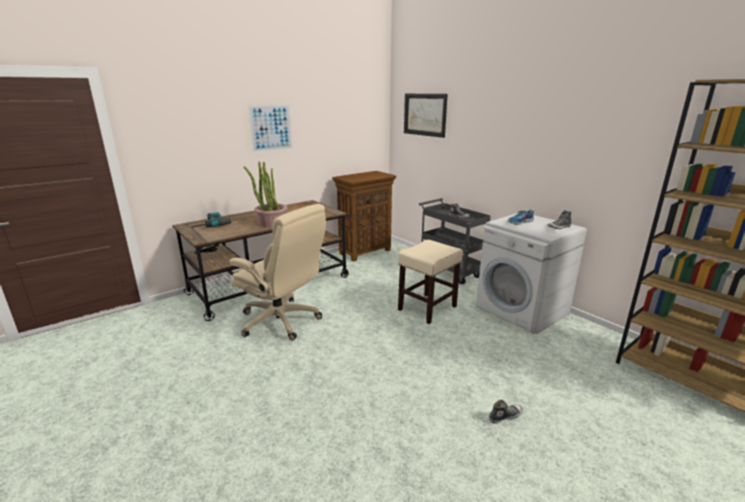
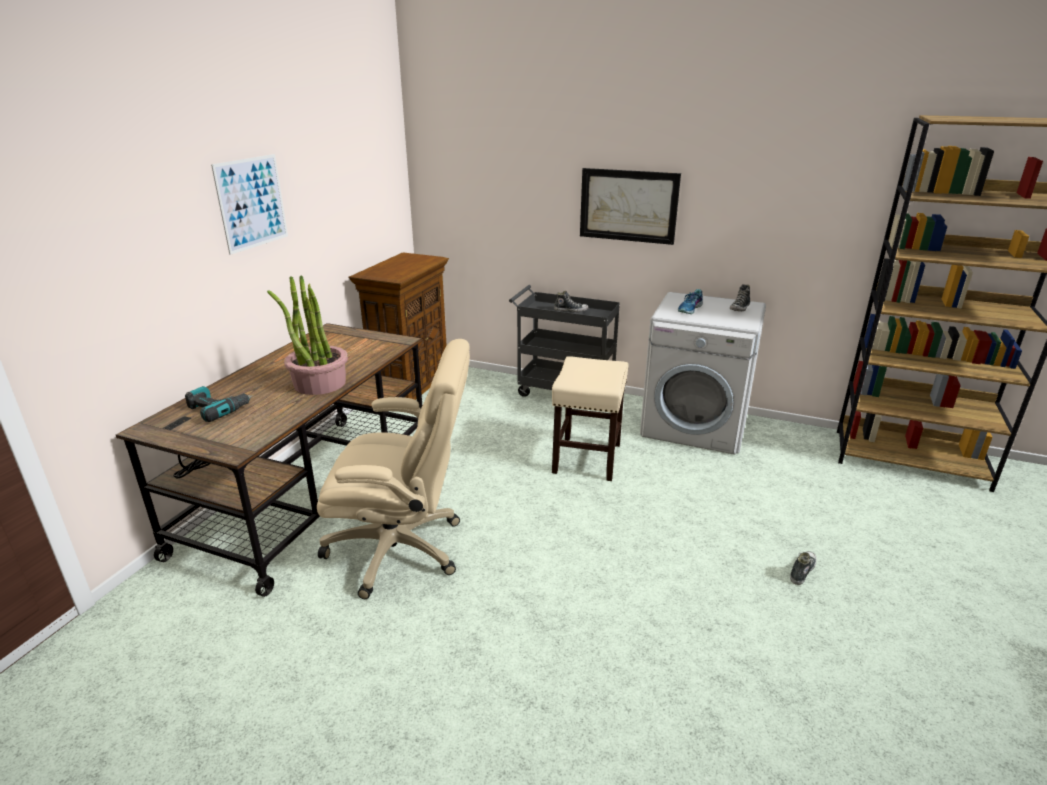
camera: 30 degrees left, 5 degrees up
picture [404,94,448,138] -> picture moved to [580,168,681,245]

